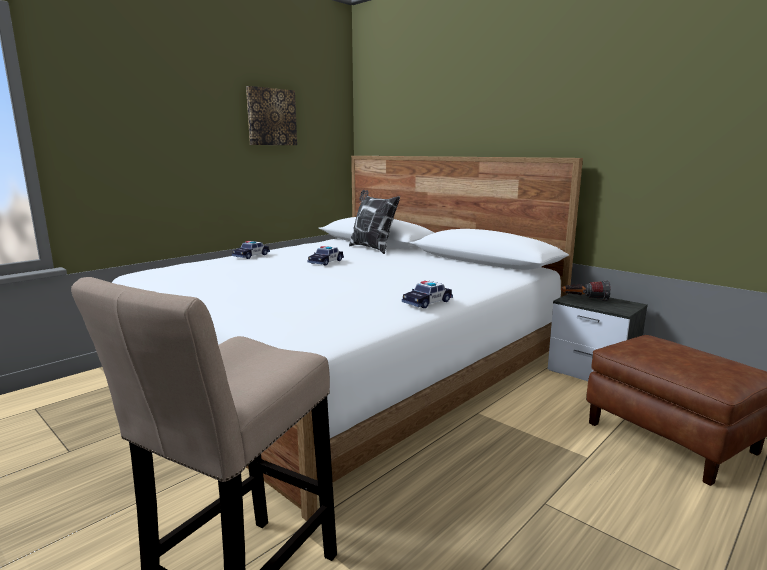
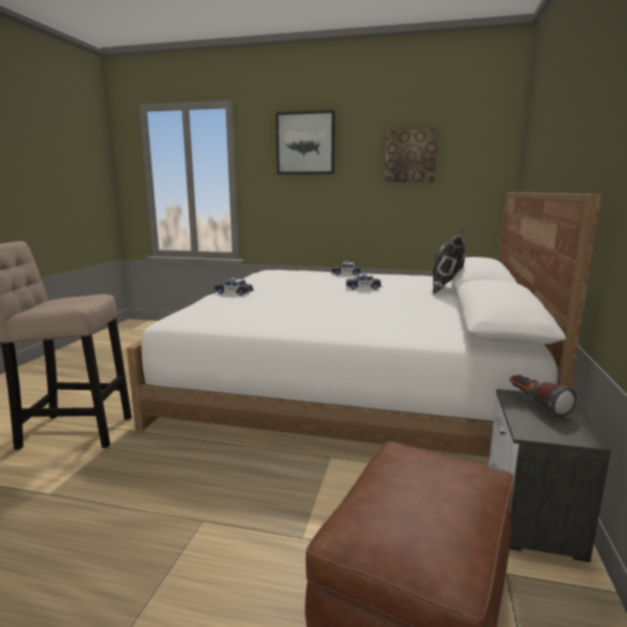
camera: 60 degrees right, 0 degrees up
toy car [402,281,453,308] -> toy car moved to [214,278,253,296]
none -> picture [276,110,335,174]

